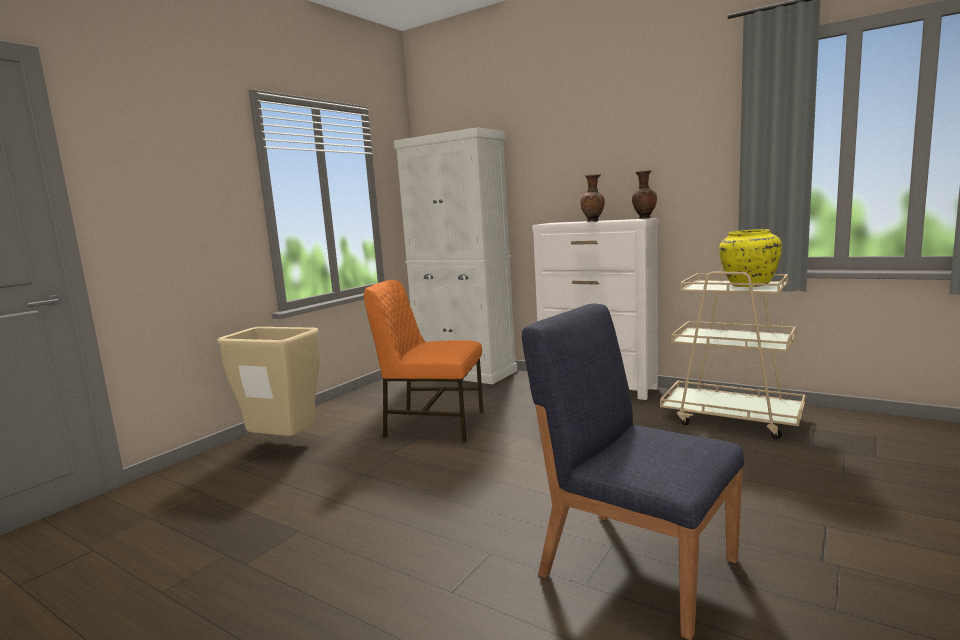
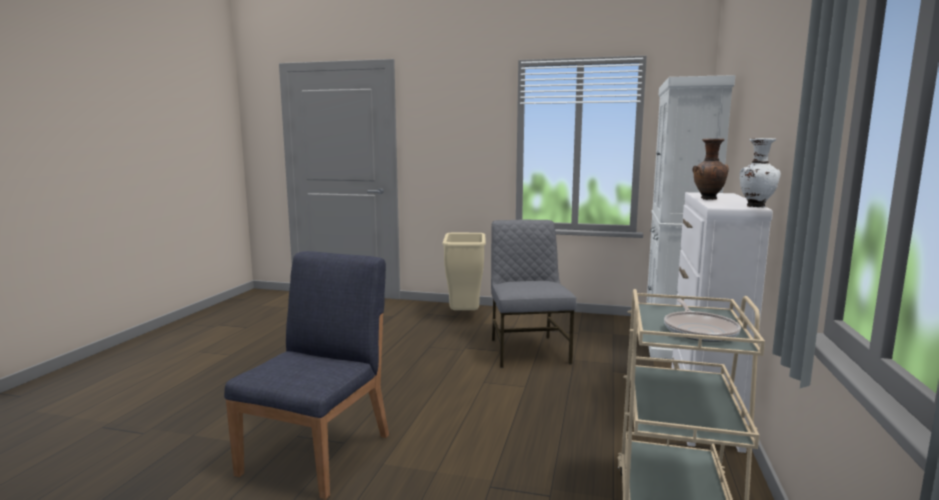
camera: 70 degrees right, 0 degrees up
orange chair [364,280,483,442] -> grey chair [491,220,577,368]
brown vase [632,170,657,219] -> white vase [740,138,781,208]
yellow vase [719,229,782,287] -> frying pan [664,299,741,342]

